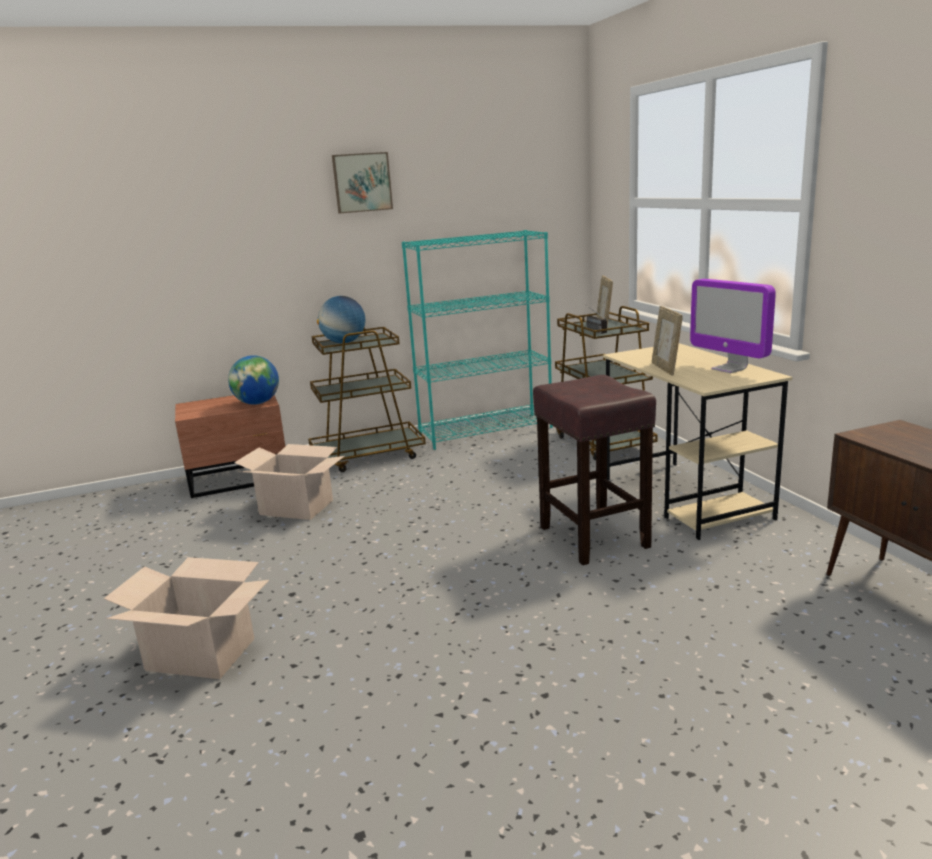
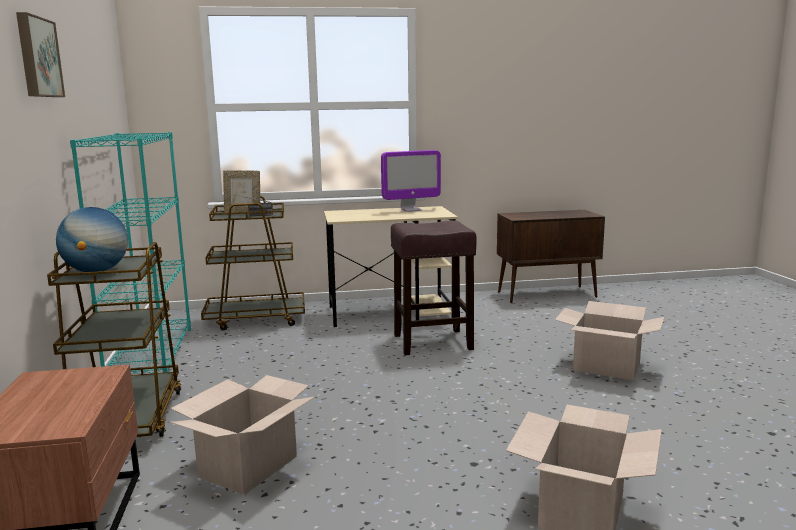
camera: 80 degrees left, 5 degrees down
globe [228,355,279,405] -> none
picture frame [652,306,683,376] -> none
none -> cardboard box [555,301,665,380]

